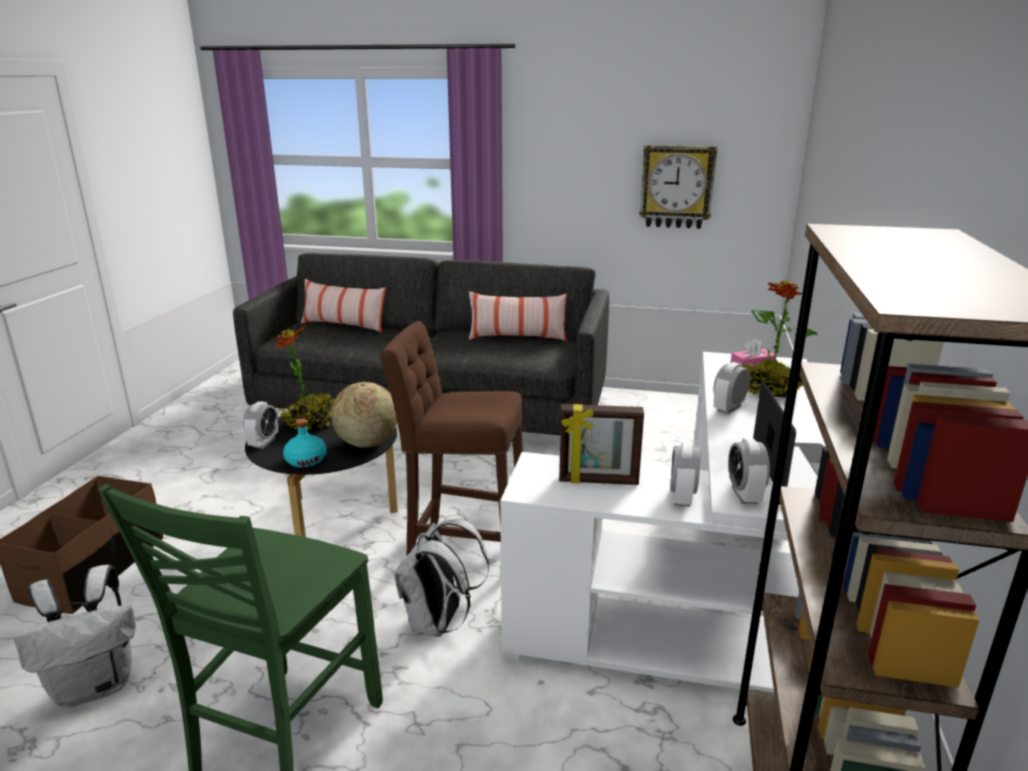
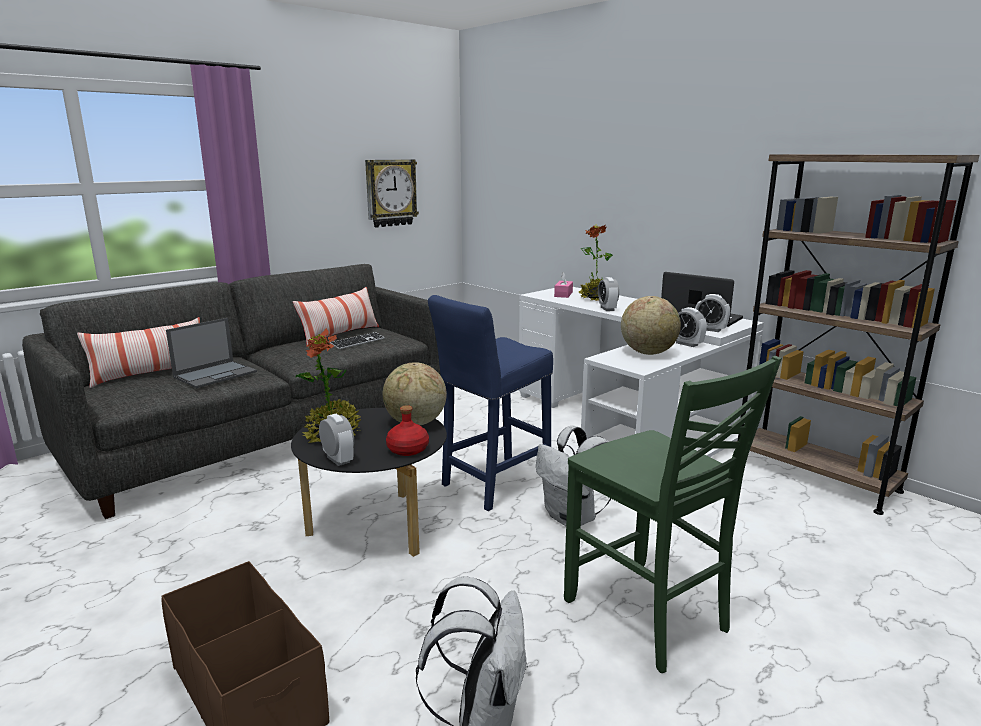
camera: 55 degrees left, 5 degrees down
turquoise bottle [283,418,327,468] -> red bottle [386,405,429,456]
brown stool [380,321,523,555] -> blue stool [428,295,553,511]
picture frame [559,404,644,485] -> globe [621,296,681,355]
none -> laptop [166,318,257,388]
none -> keyboard [330,332,385,349]

